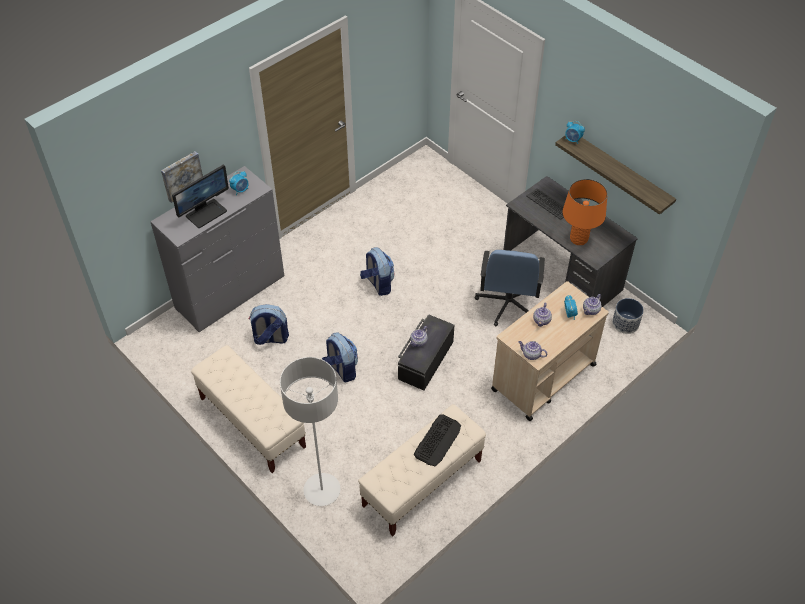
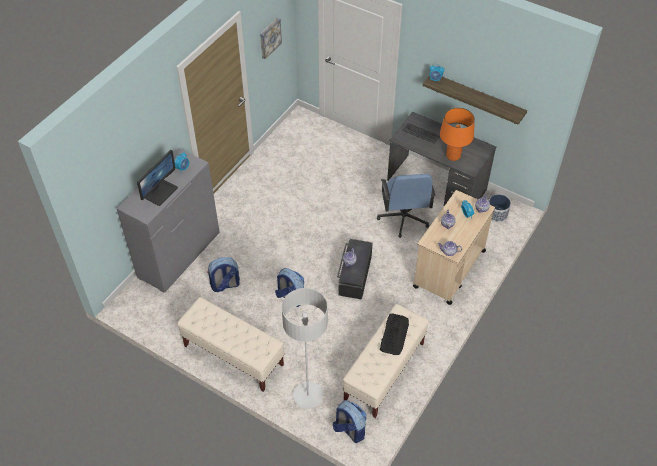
camera: 15 degrees left, 0 degrees up
picture [161,151,203,203] -> picture moved to [260,18,282,59]
backpack [360,247,394,296] -> backpack moved to [333,400,366,443]

